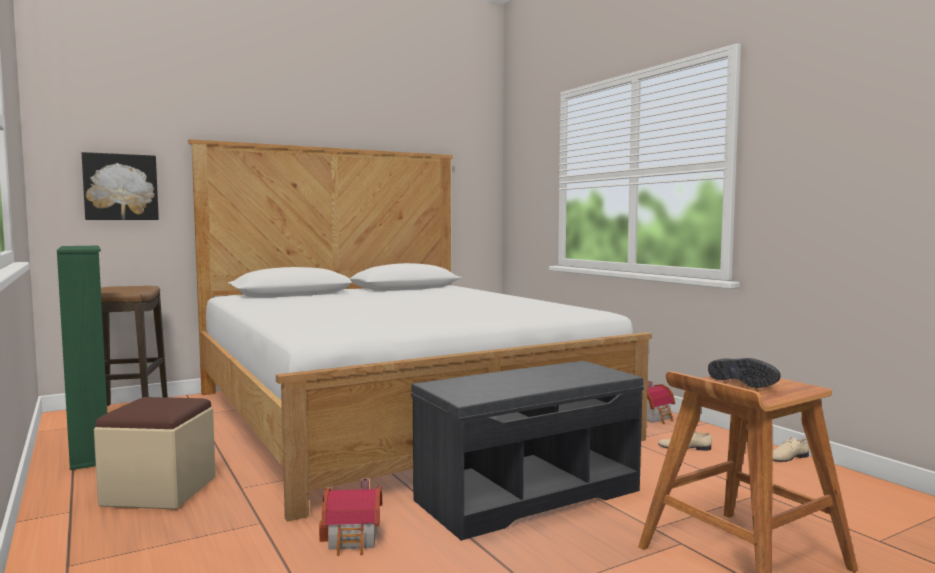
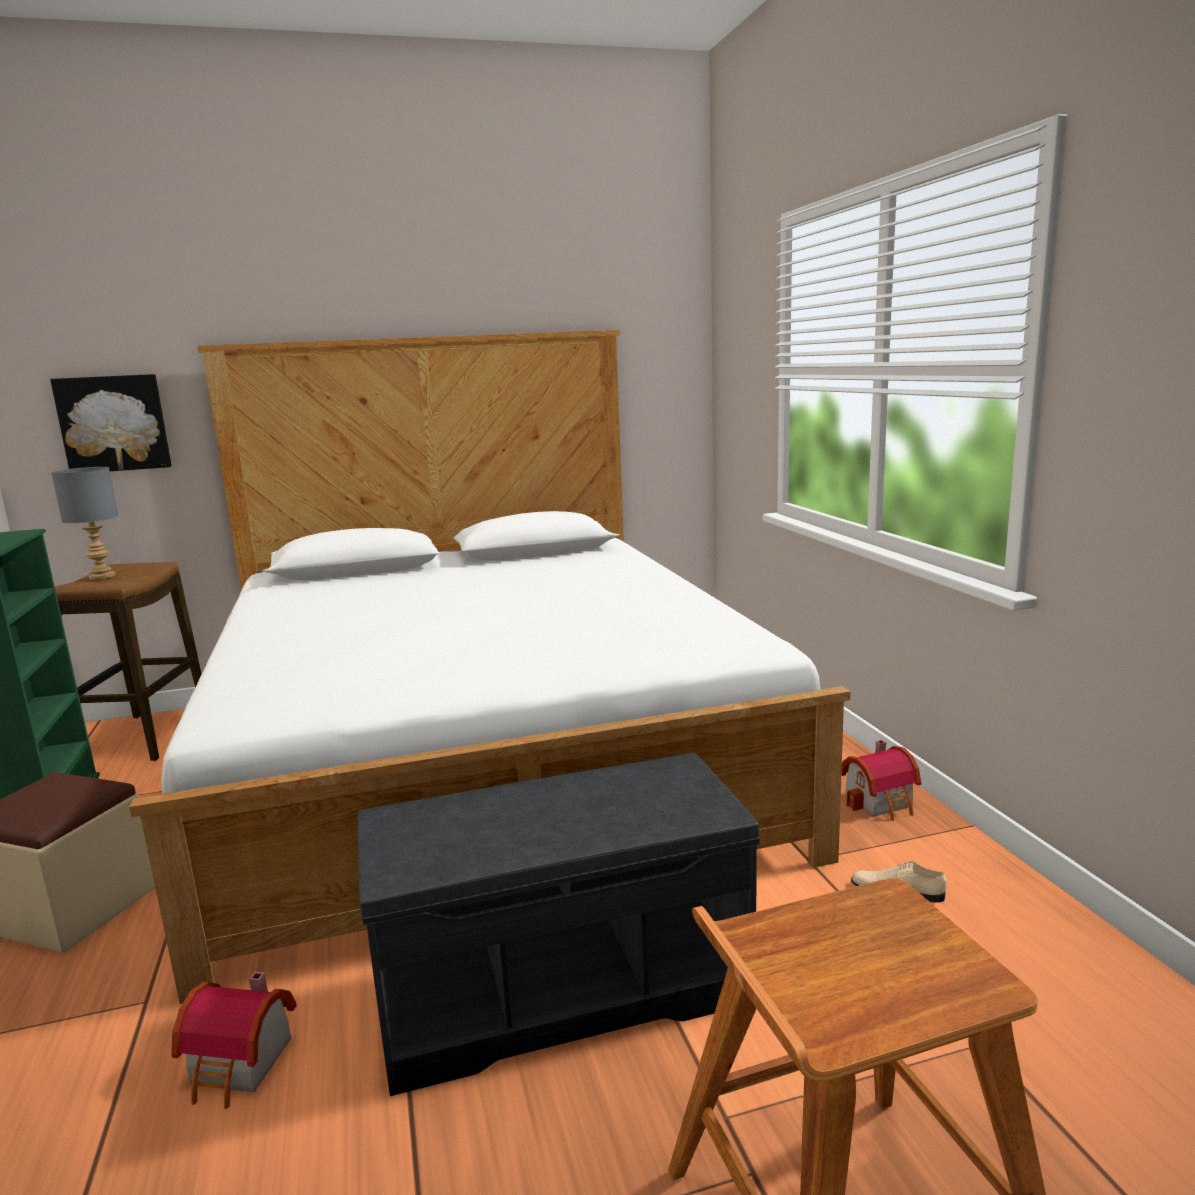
camera: 15 degrees right, 10 degrees up
black shoe [708,358,781,388] -> none
beige shoe [772,437,810,462] -> none
none -> grey table lamp [51,467,119,580]

